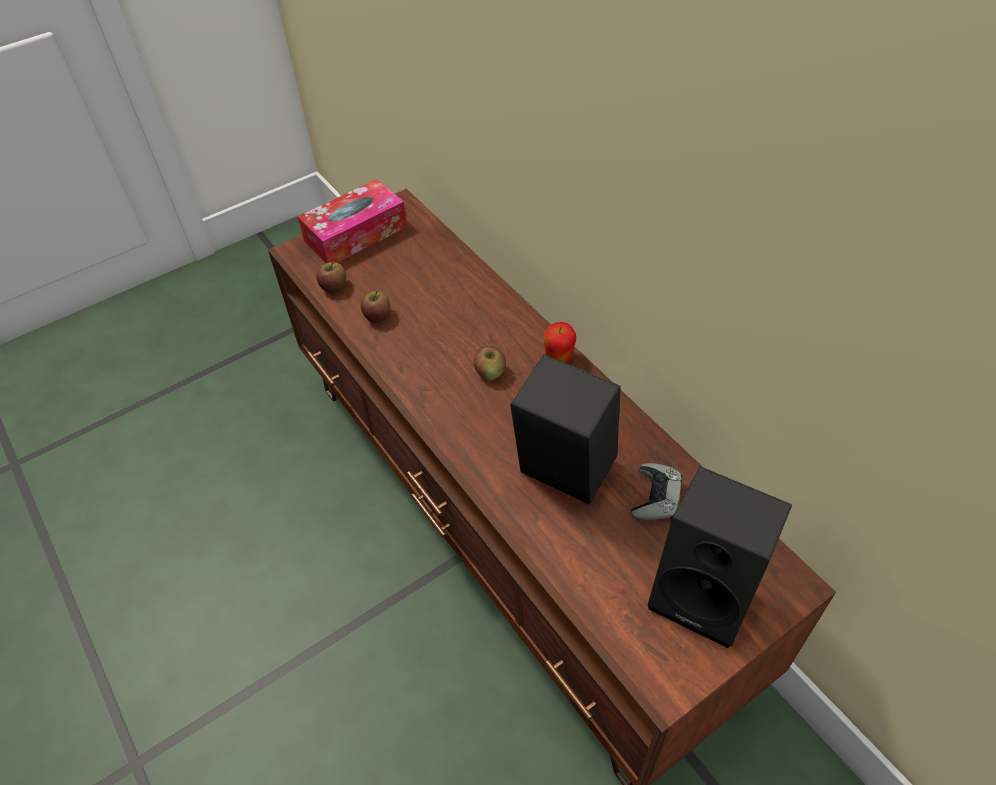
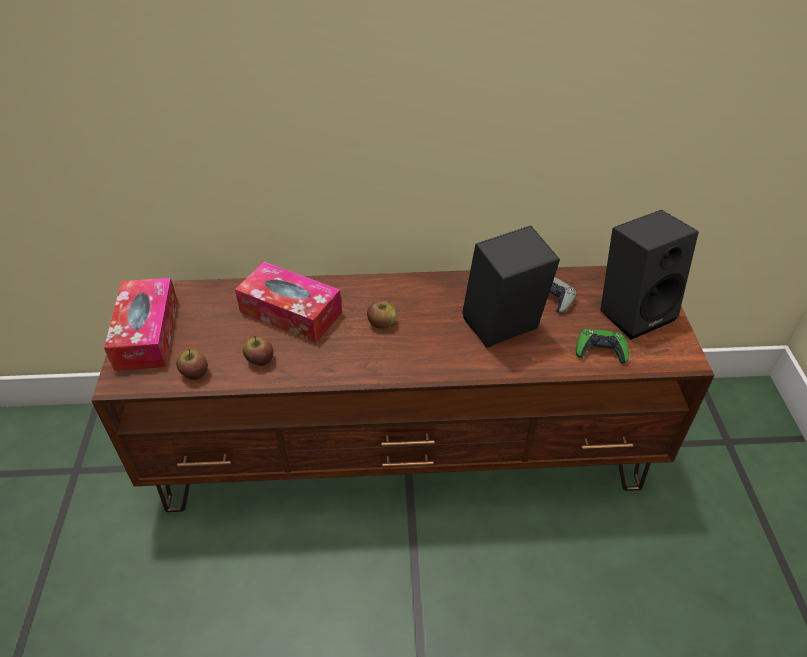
camera: 60 degrees left, 5 degrees down
apple [544,322,576,363] -> none
none -> tissue box [235,262,342,343]
none -> green game controller [576,329,629,364]

